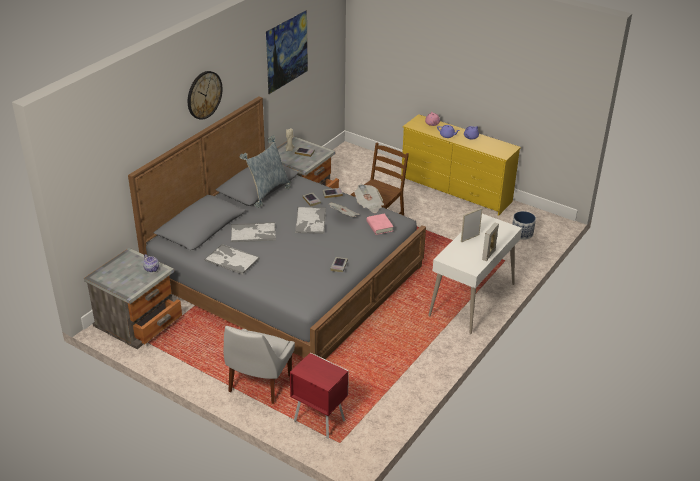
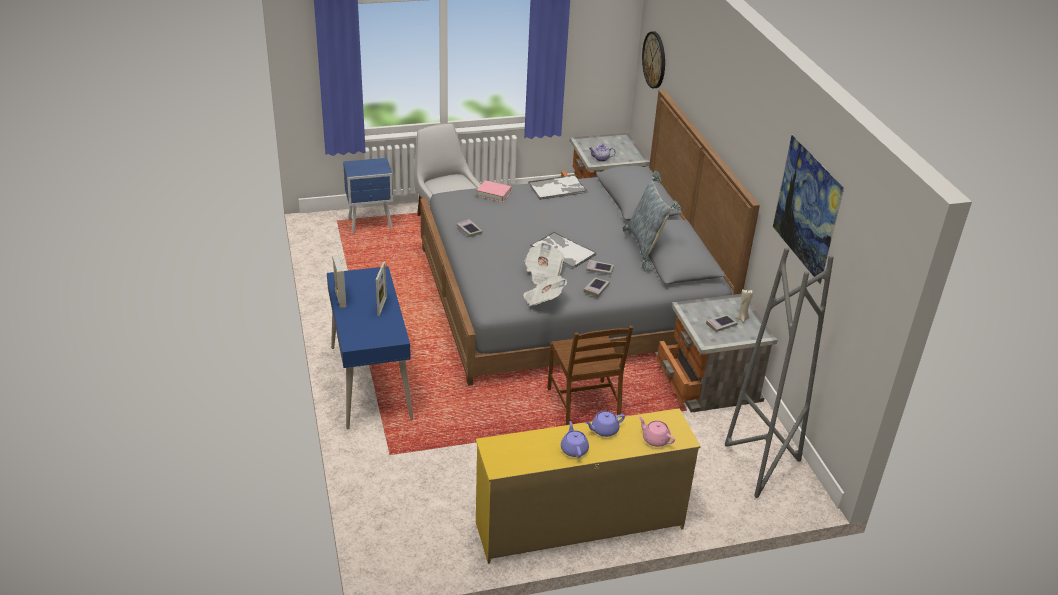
camera: 130 degrees right, 0 degrees up
wall clock [188,71,223,120] -> wall clock moved to [642,31,665,88]
tray [231,222,276,242] -> none
red nightstand [290,352,349,439] -> blue nightstand [343,158,393,233]
pink book [367,214,394,235] -> pink book moved to [476,180,512,202]
white desk [428,214,522,334] -> blue desk [327,266,413,429]
planter [512,211,536,240] -> none
none -> grey clothes rack [725,247,834,498]

